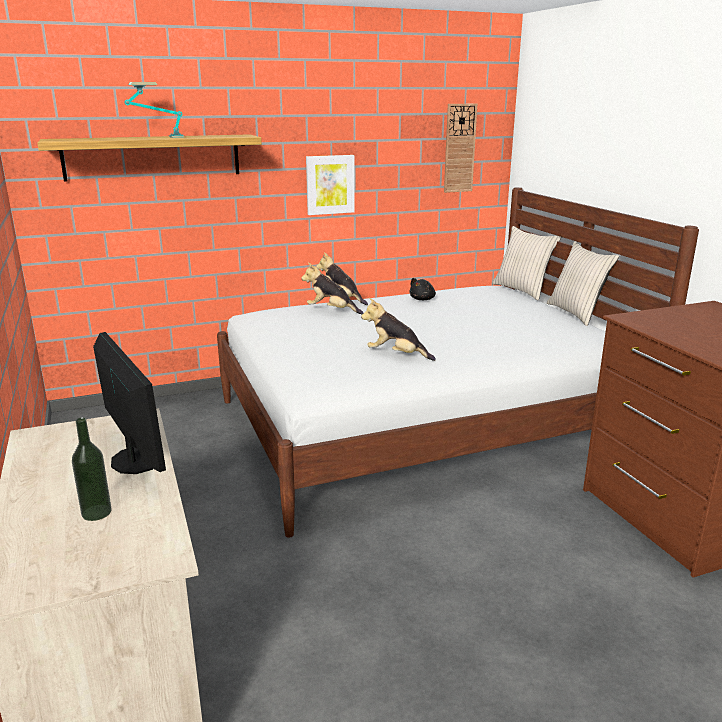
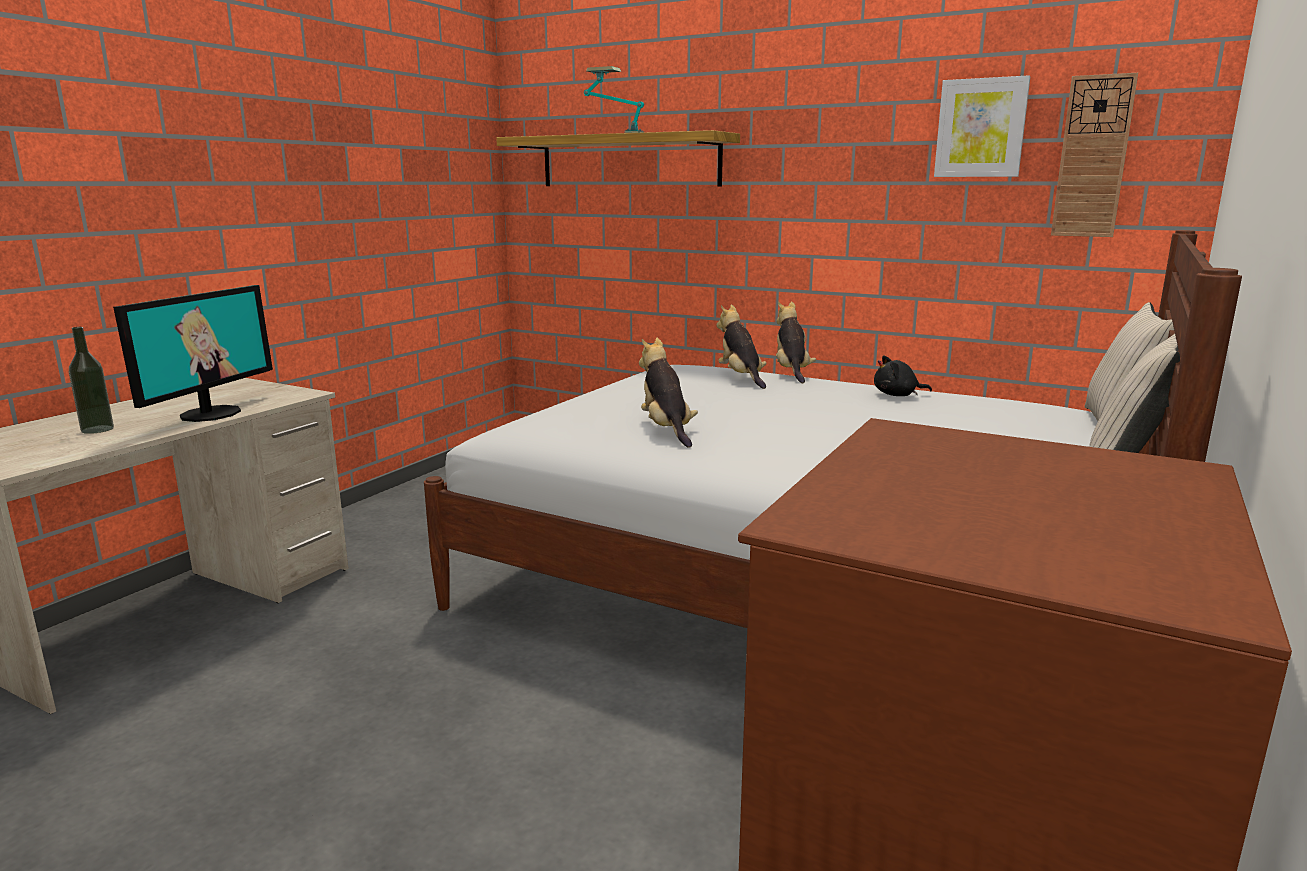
camera: 50 degrees right, 5 degrees down
picture [306,155,355,215] -> picture moved to [934,75,1030,177]

